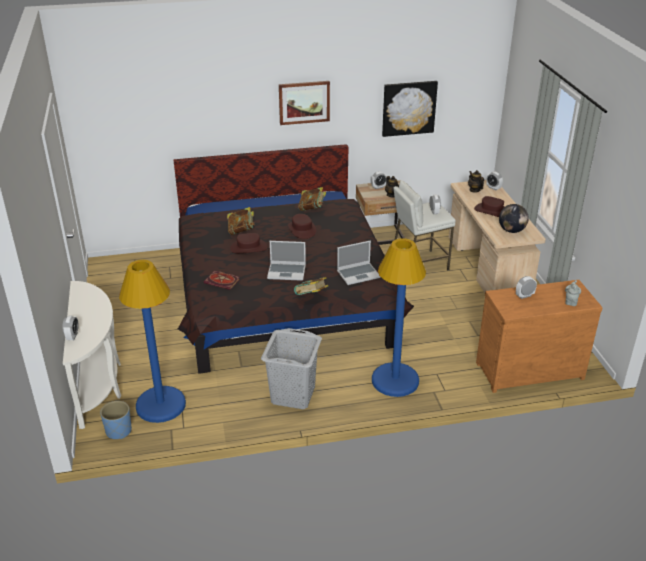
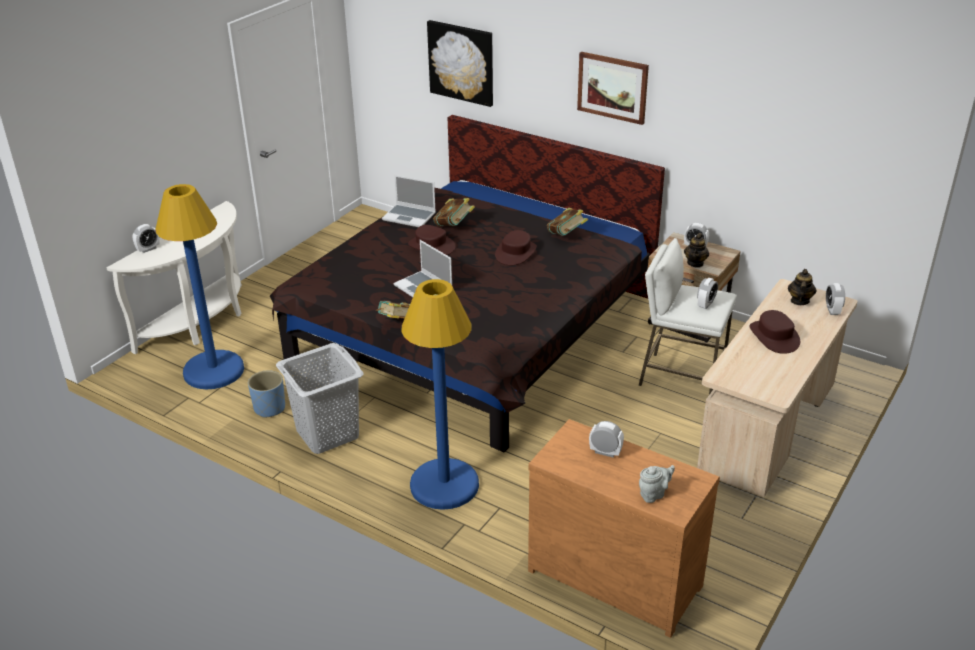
camera: 45 degrees right, 0 degrees up
blue planter [100,401,132,439] -> blue planter moved to [248,370,285,418]
book [204,270,240,290] -> none
laptop [337,240,380,285] -> laptop moved to [382,175,436,227]
picture [382,81,438,137] -> picture moved to [427,20,493,107]
globe [499,204,529,233] -> none

